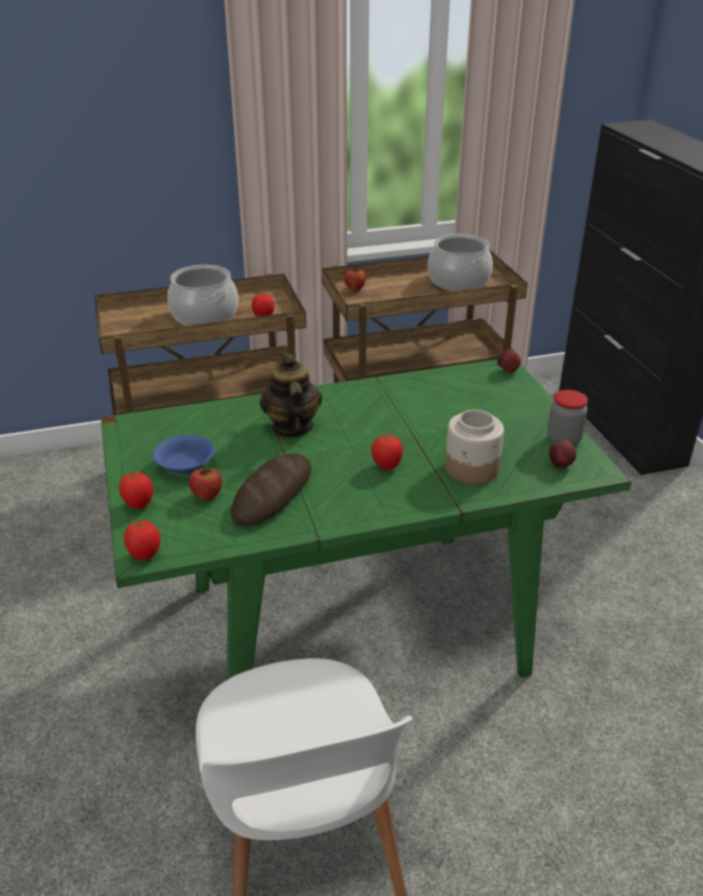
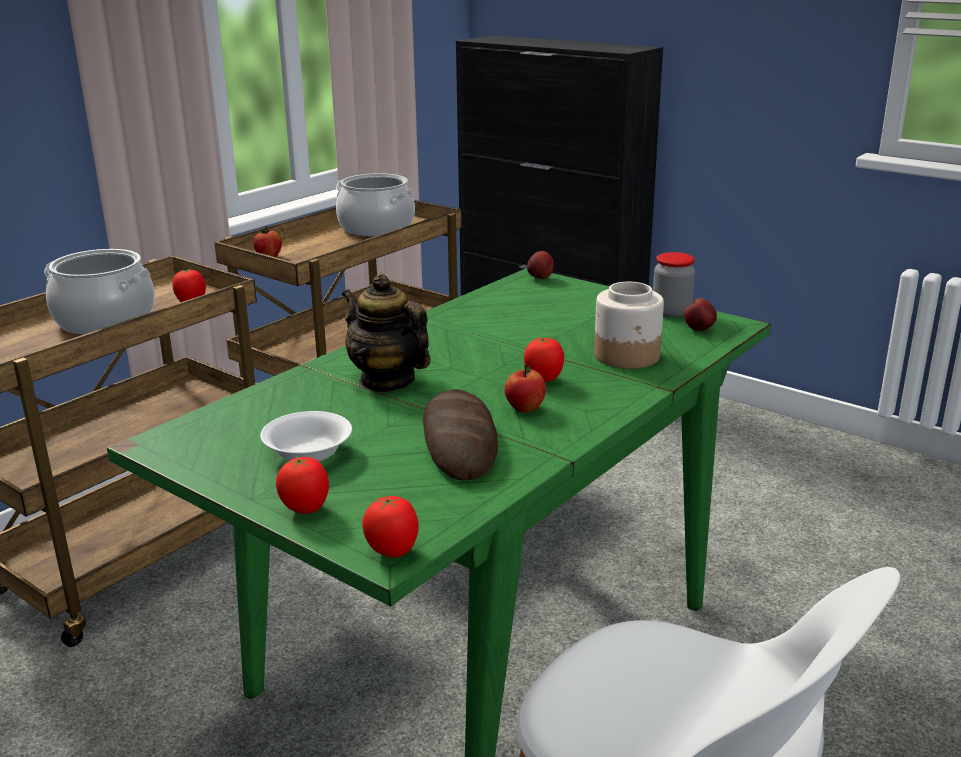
camera: 35 degrees left, 10 degrees down
blue bowl [153,435,215,474] -> white bowl [260,411,352,461]
apple [189,466,222,501] -> apple moved to [505,365,546,412]

